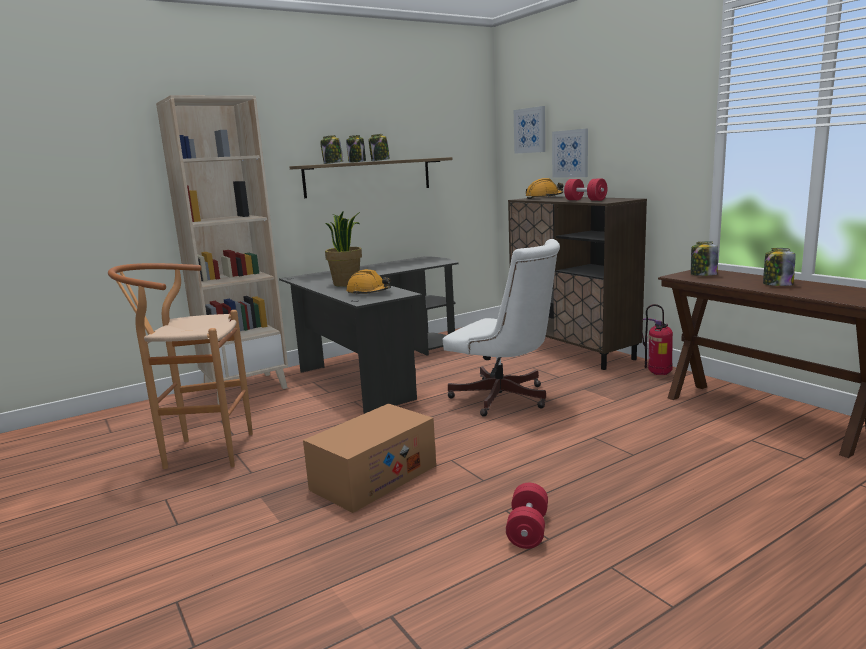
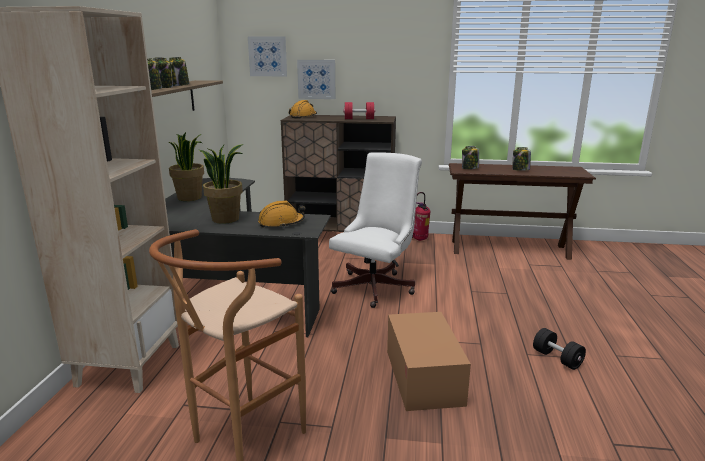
camera: 50 degrees left, 5 degrees up
white office chair [443,239,560,417] -> white office chair turned 45 degrees counterclockwise [329,153,422,308]
red dumbbell [506,483,548,549] -> black dumbbell [533,328,586,370]
none -> potted plant [169,132,204,201]

